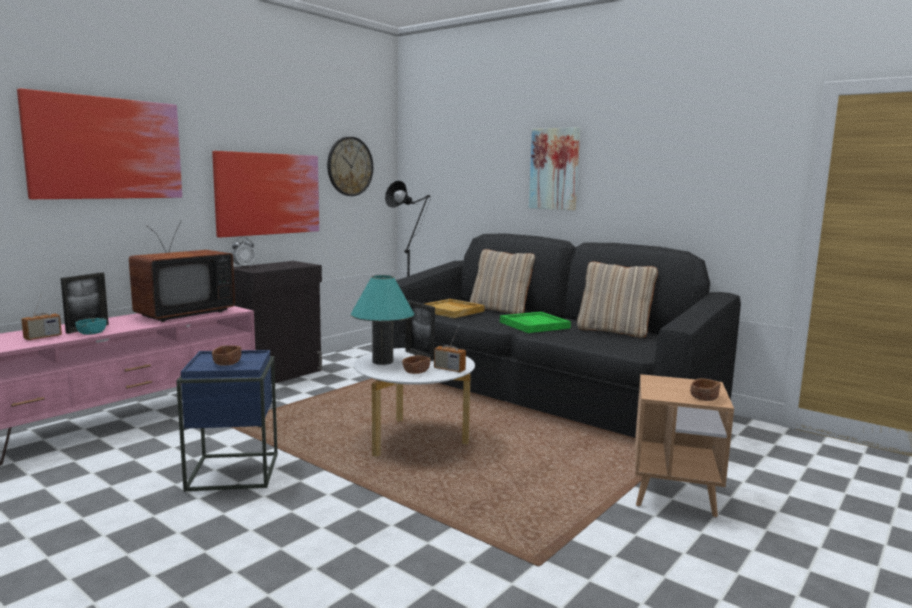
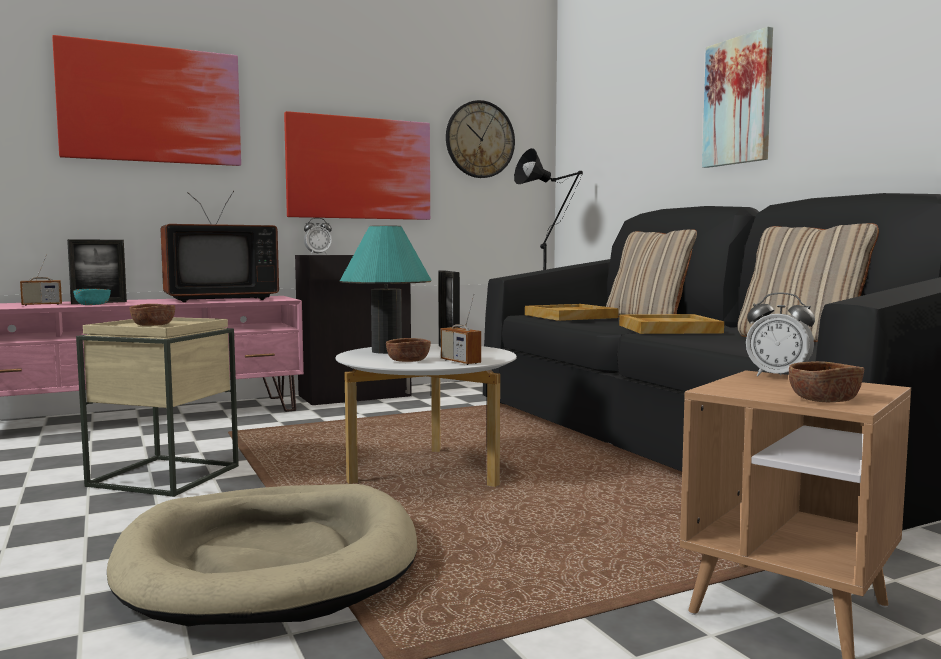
camera: 25 degrees right, 5 degrees down
blue side table [176,350,277,492] -> beige side table [76,317,239,497]
green tray [500,312,571,333] -> beige tray [619,314,724,334]
none -> beige dog bed [107,484,417,626]
none -> alarm clock [746,292,815,376]

